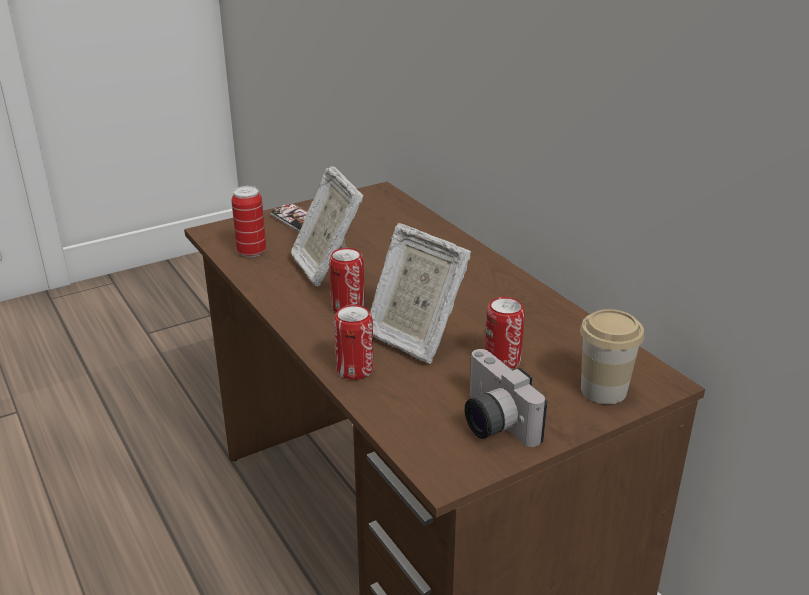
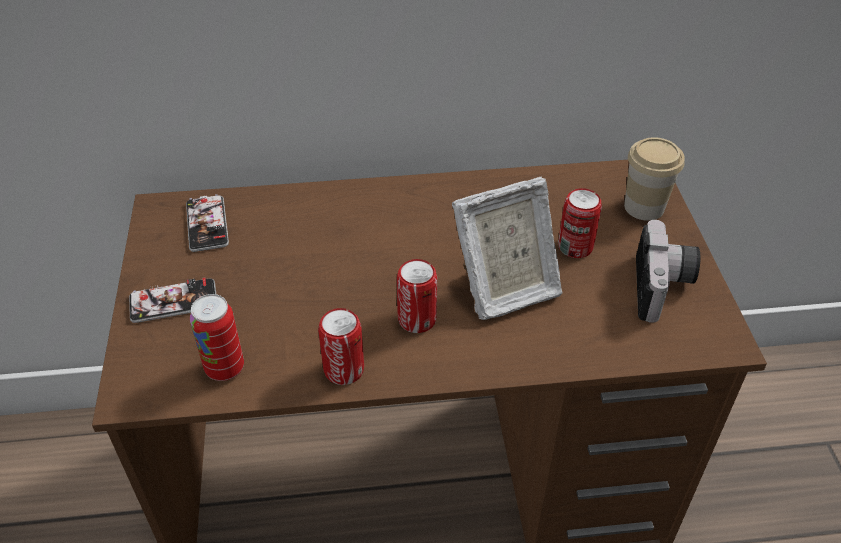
camera: 65 degrees left, 15 degrees up
picture frame [291,166,364,286] -> none
can [334,305,374,380] -> can moved to [318,308,364,385]
camera [465,349,547,447] -> camera turned 75 degrees counterclockwise [636,220,701,323]
none -> phone [186,194,229,252]

